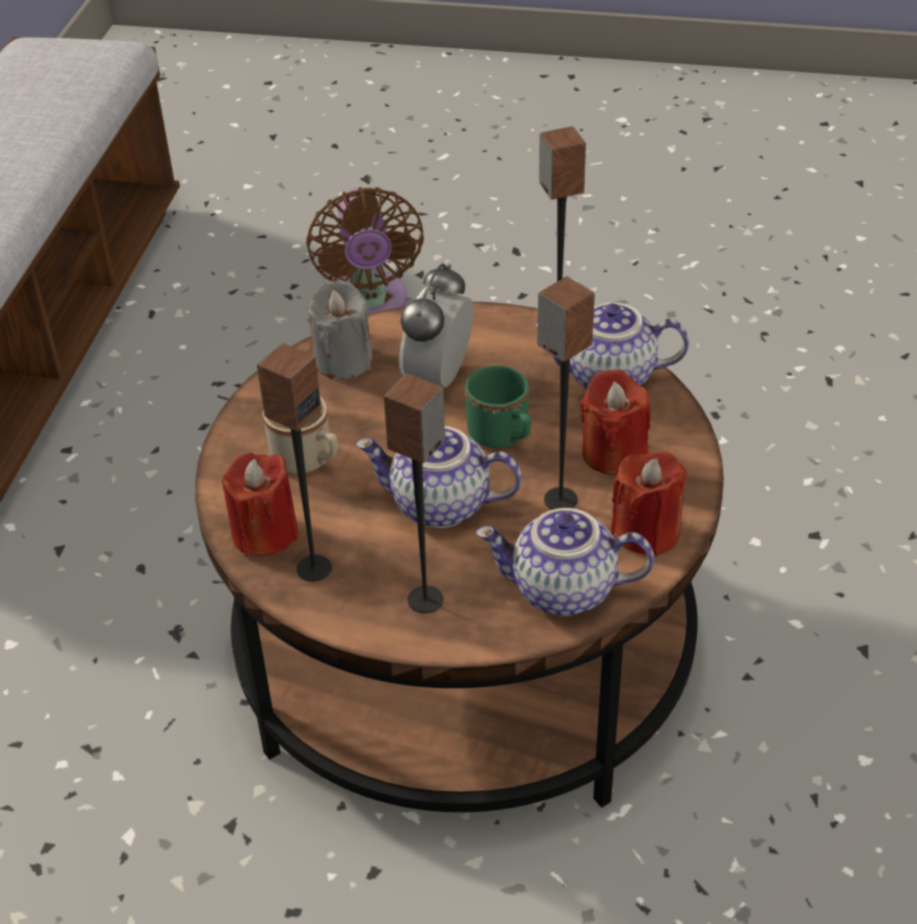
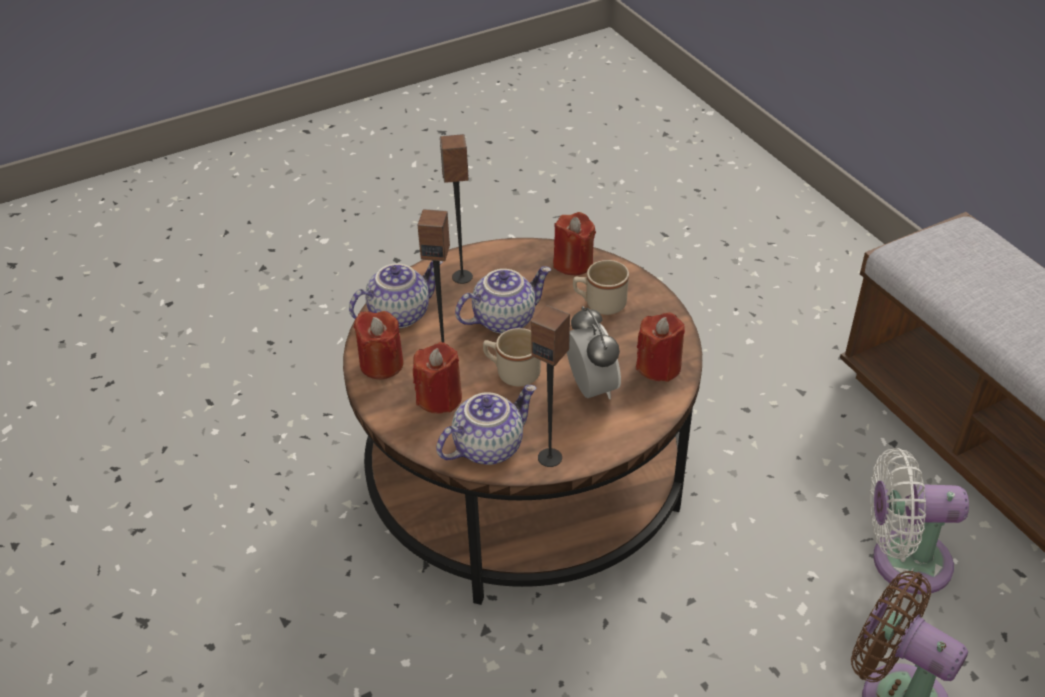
camera: 140 degrees right, 0 degrees up
speaker [257,343,332,581] -> none
grey candle [306,280,373,379] -> red candle [636,312,685,382]
green mug [465,366,531,448] -> beige mug [483,328,541,387]
none -> white fan [870,448,969,594]

